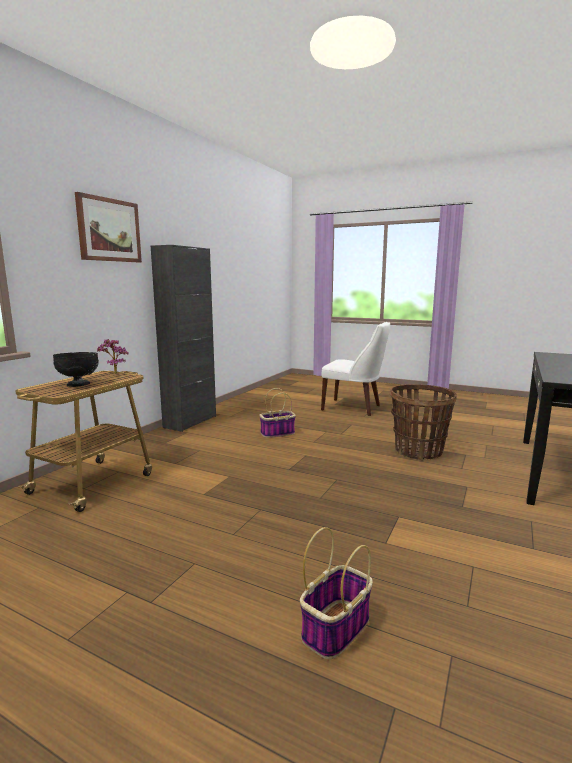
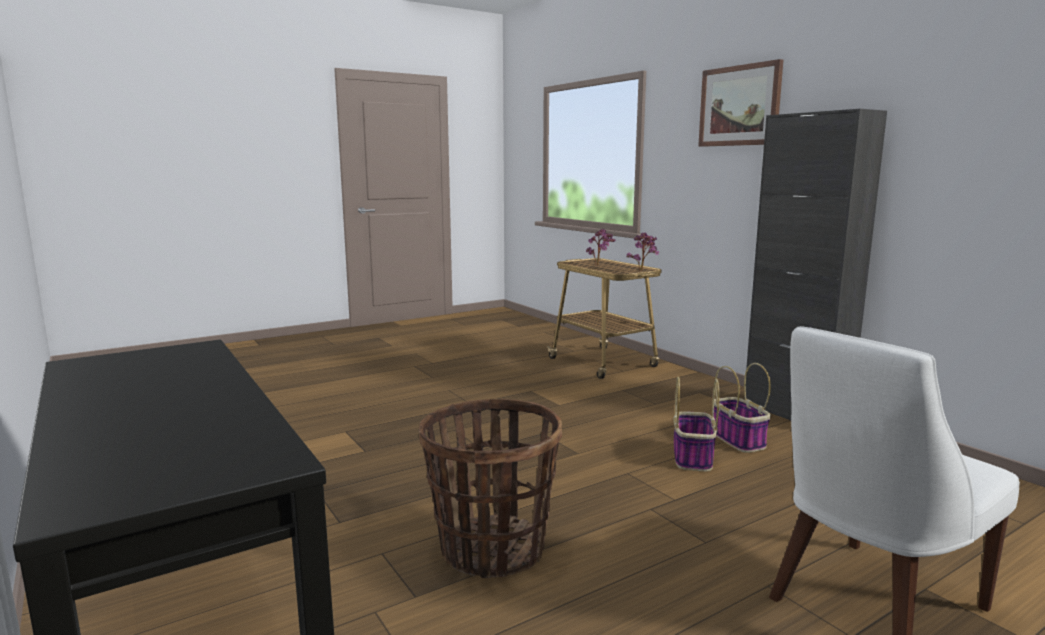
camera: 120 degrees right, 0 degrees up
black bowl [53,352,99,387] -> potted plant [586,229,616,265]
basket [300,527,373,659] -> basket moved to [714,363,771,453]

